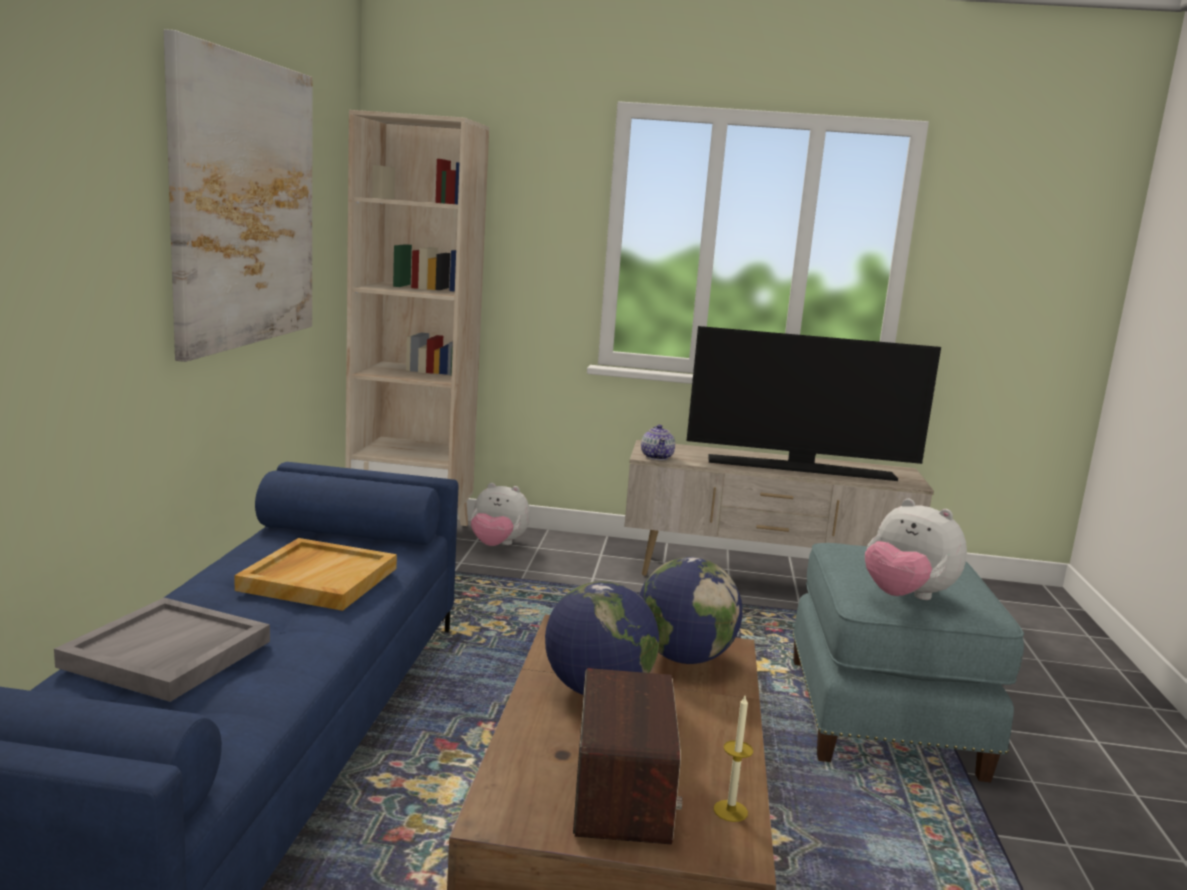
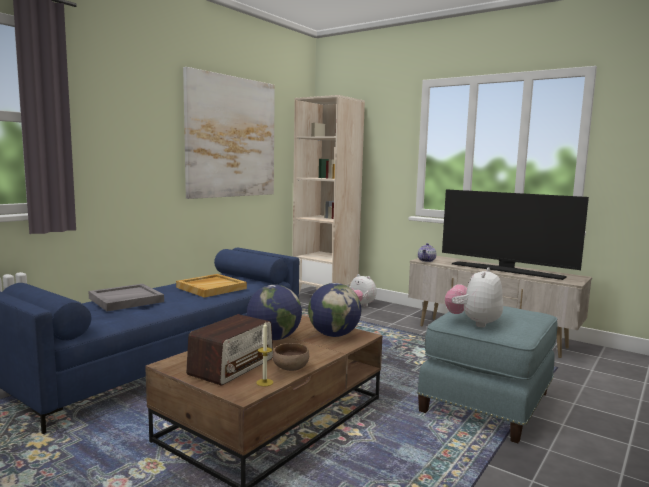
camera: 30 degrees right, 5 degrees down
plush toy [865,498,967,600] -> plush toy turned 45 degrees clockwise [445,267,503,327]
none -> brown bowl [273,343,309,371]

